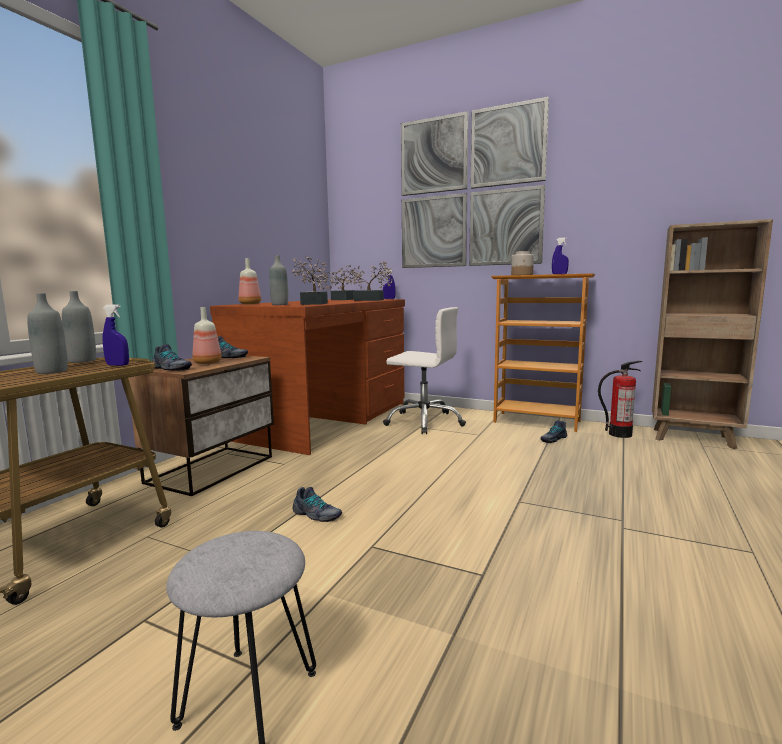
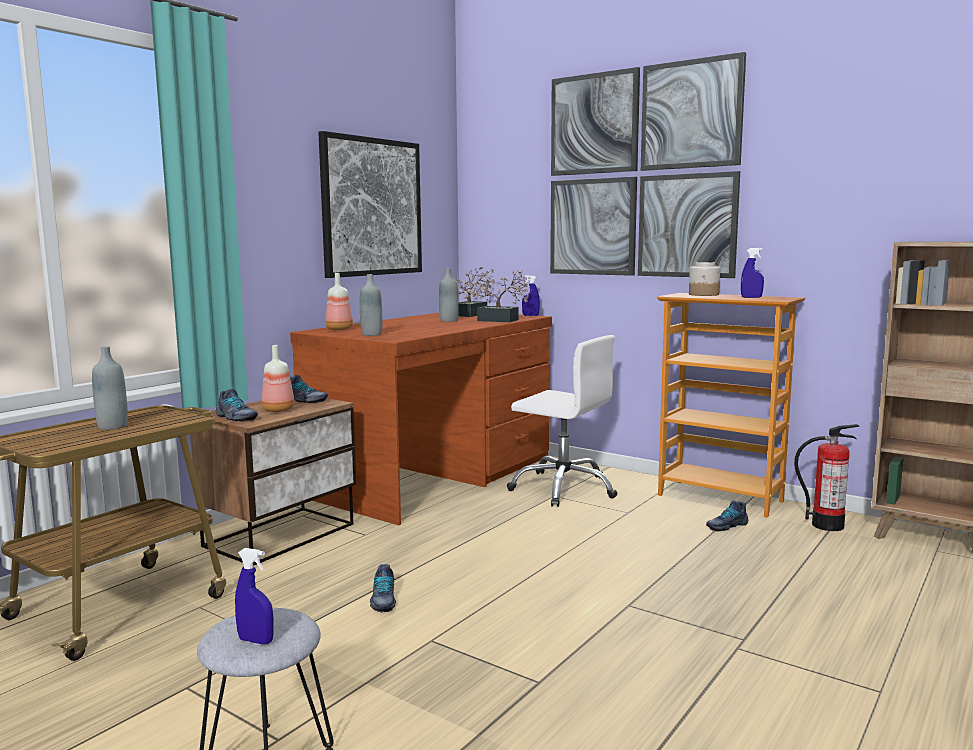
camera: 10 degrees right, 0 degrees up
grey bottle [62,291,96,363] -> grey bottle moved to [439,268,459,322]
blue spray bottle [103,304,129,366] -> blue spray bottle moved to [235,548,274,644]
potted plant [292,256,331,305] -> none
shoe [292,487,342,522] -> shoe turned 45 degrees clockwise [370,564,396,612]
none -> picture [318,131,422,278]

